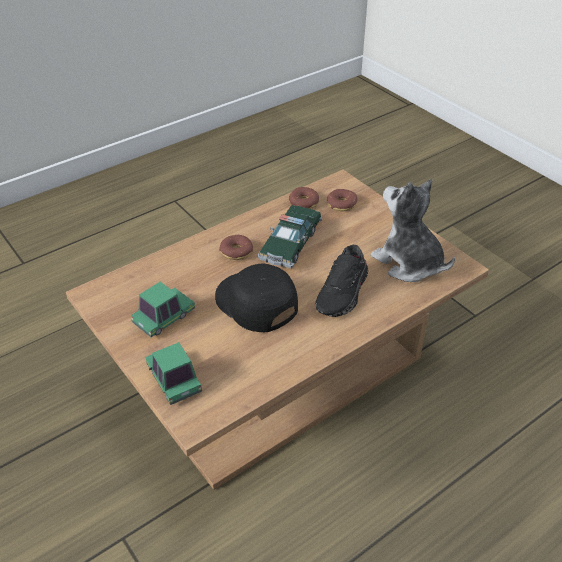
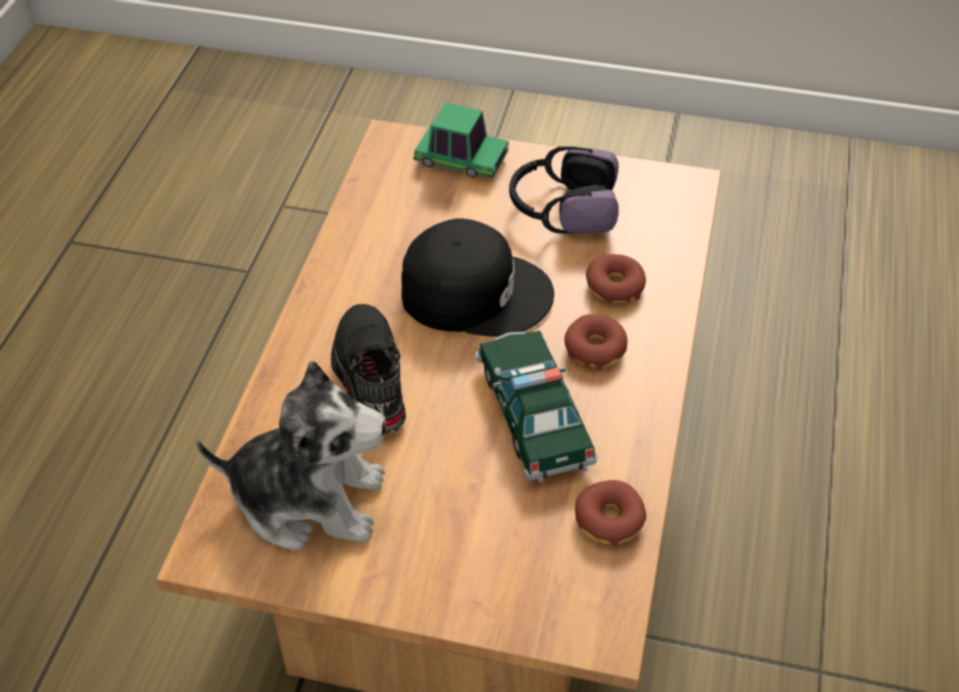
camera: 140 degrees right, 5 degrees up
toy car [131,282,195,337] -> headphones [509,147,619,234]
donut [327,189,357,211] -> donut moved to [586,254,646,303]

